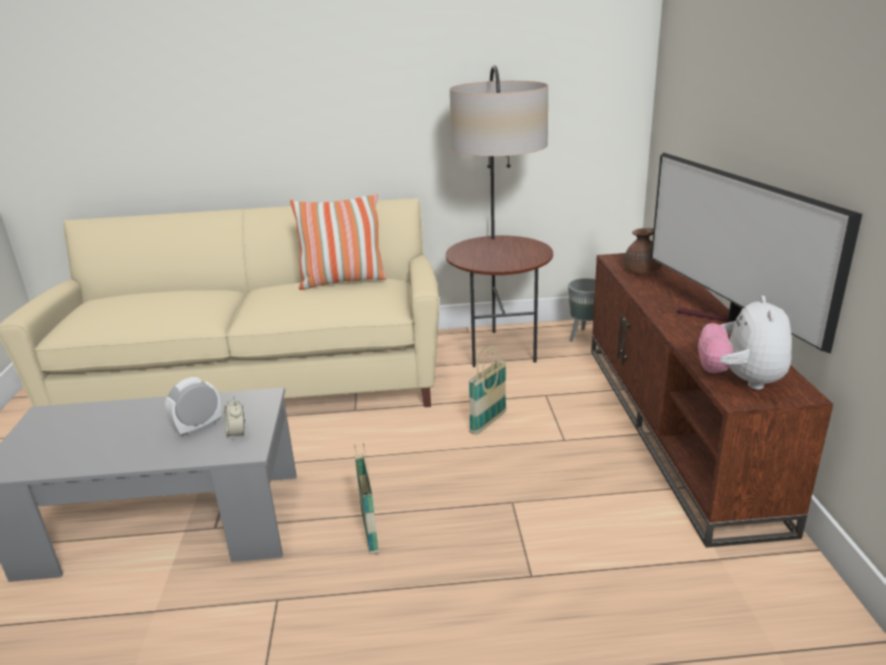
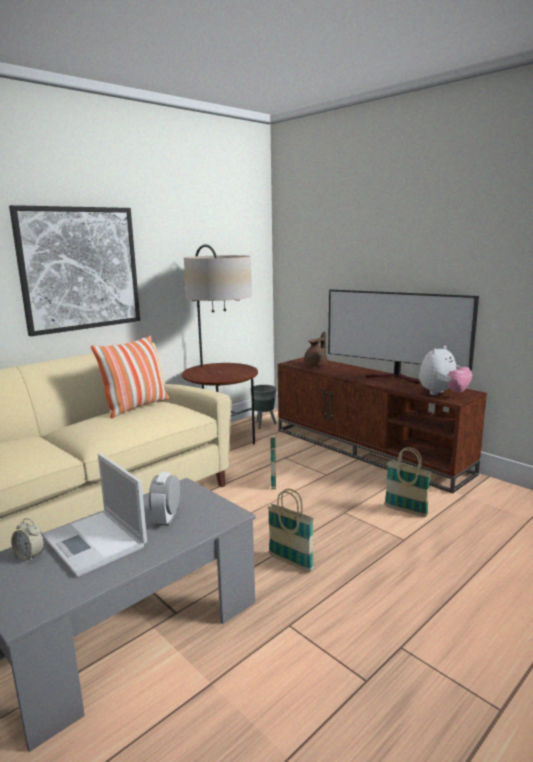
camera: 40 degrees left, 10 degrees down
alarm clock [225,396,245,440] -> alarm clock moved to [11,518,44,562]
plush toy [698,296,792,390] -> plush toy turned 105 degrees counterclockwise [419,346,472,395]
none -> picture [9,205,140,336]
none -> laptop [42,453,147,577]
none -> basket [384,447,432,517]

